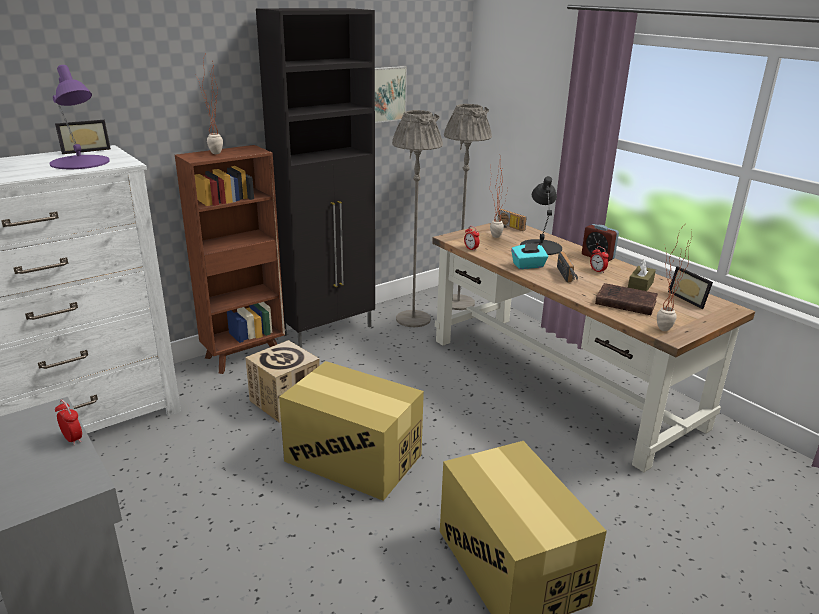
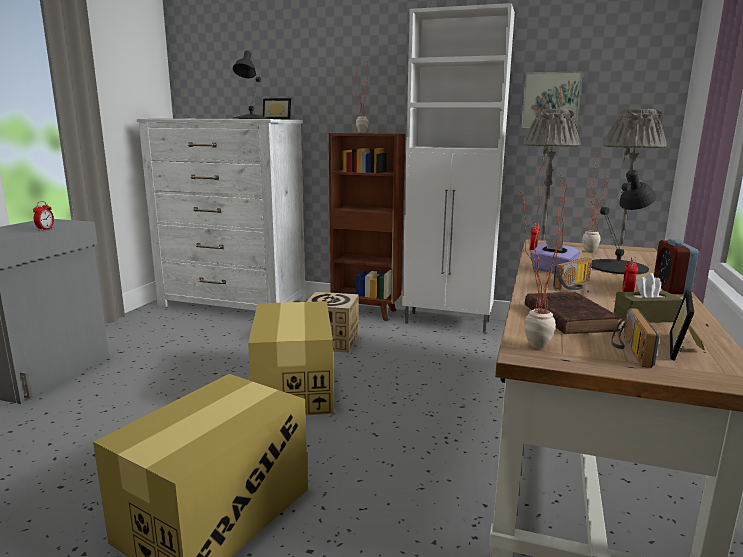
camera: 55 degrees right, 10 degrees down
purple table lamp [50,65,110,169] -> black table lamp [233,51,271,119]
black cabinet [256,8,375,348] -> white cabinet [402,3,515,333]
radio [497,209,527,231] -> radio moved to [611,308,660,368]
turquoise tissue box [511,243,548,269] -> purple tissue box [530,238,580,273]

